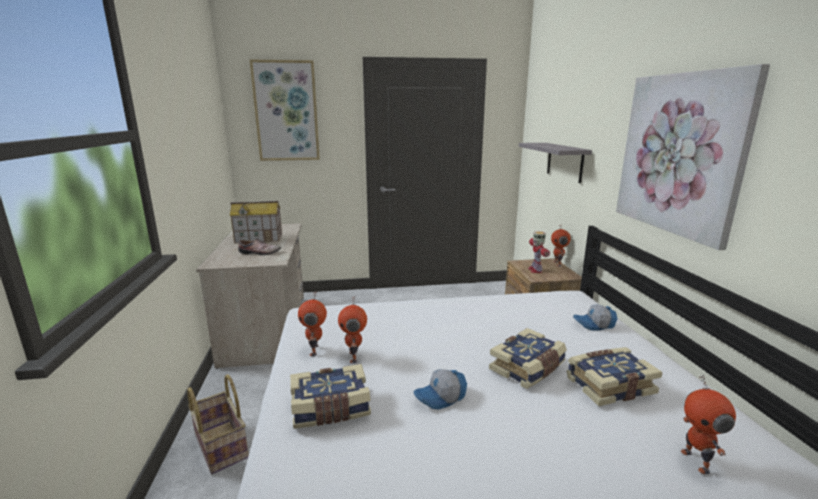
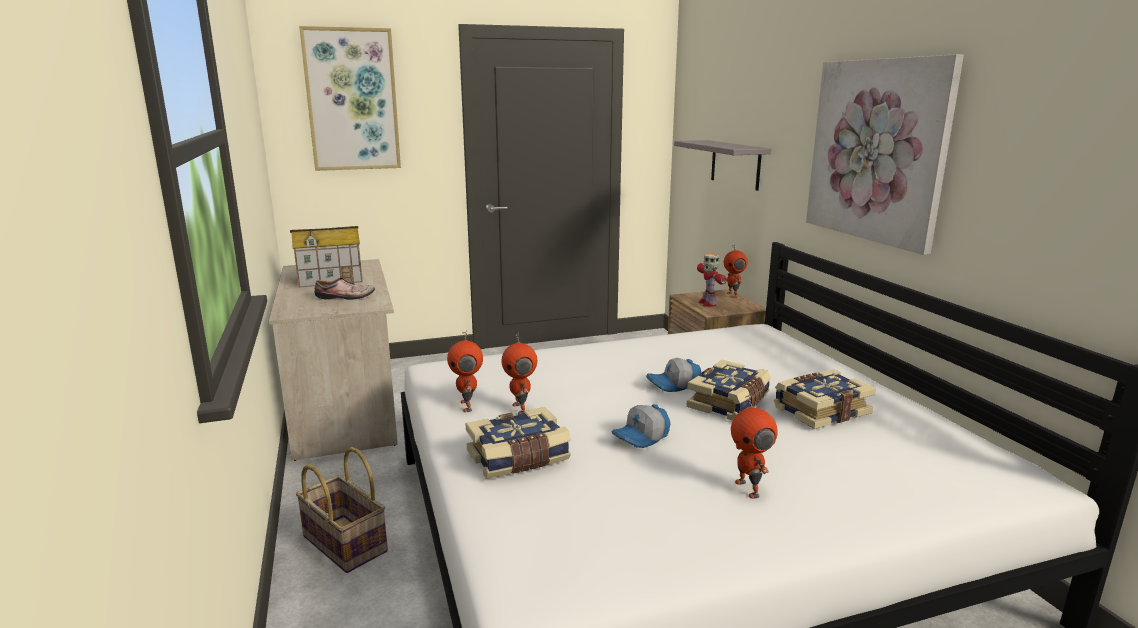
camera: 10 degrees left, 0 degrees up
cap [573,304,618,331] -> cap moved to [646,358,702,392]
toy robot [681,375,736,474] -> toy robot moved to [731,394,778,499]

